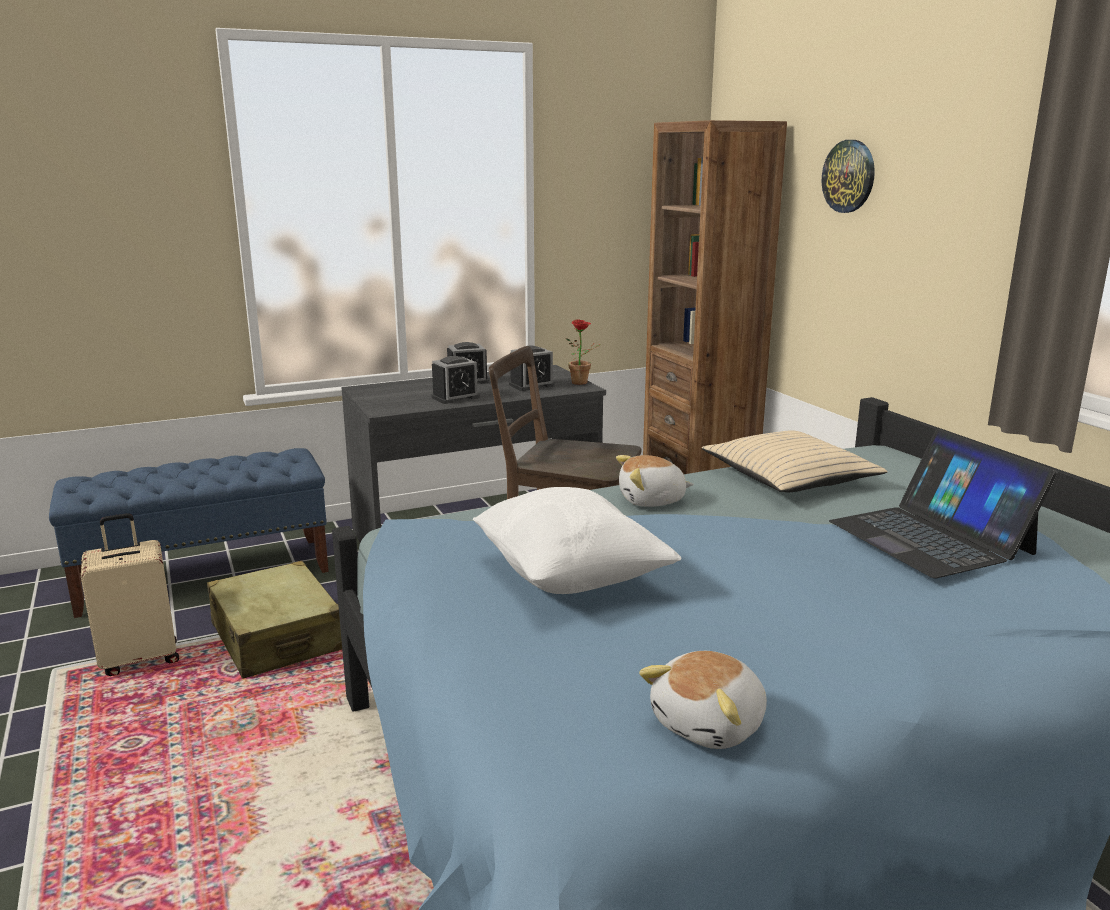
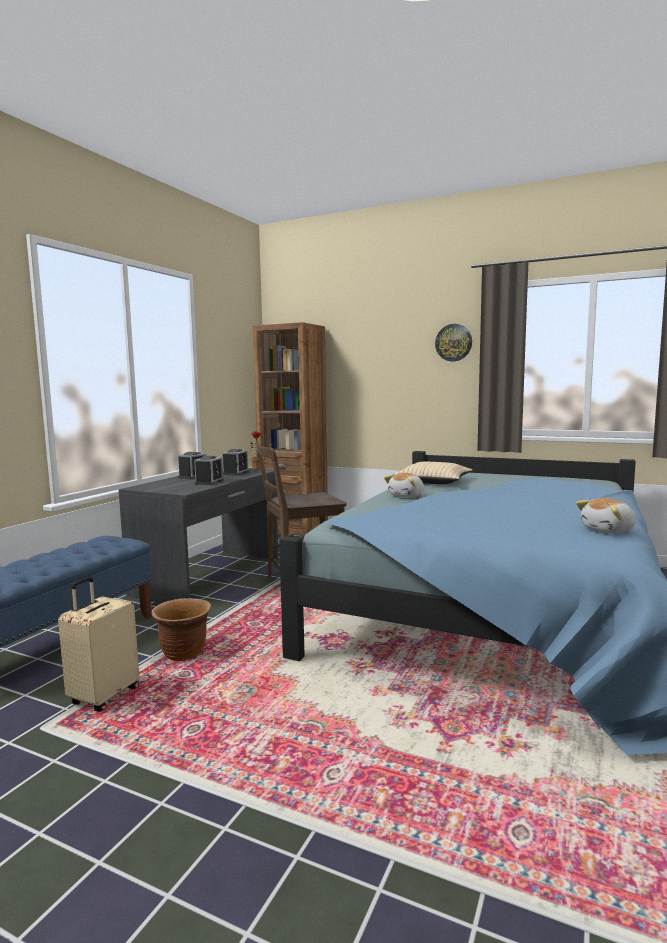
camera: 40 degrees left, 10 degrees down
beige suitcase [207,561,342,679] -> brown planter [151,598,211,661]
white pillow [473,487,681,594] -> none
plush toy [639,651,767,749] -> plush toy turned 60 degrees clockwise [576,498,636,533]
wall clock [822,140,875,213] -> wall clock moved to [435,324,472,361]
laptop [829,429,1058,578] -> none

